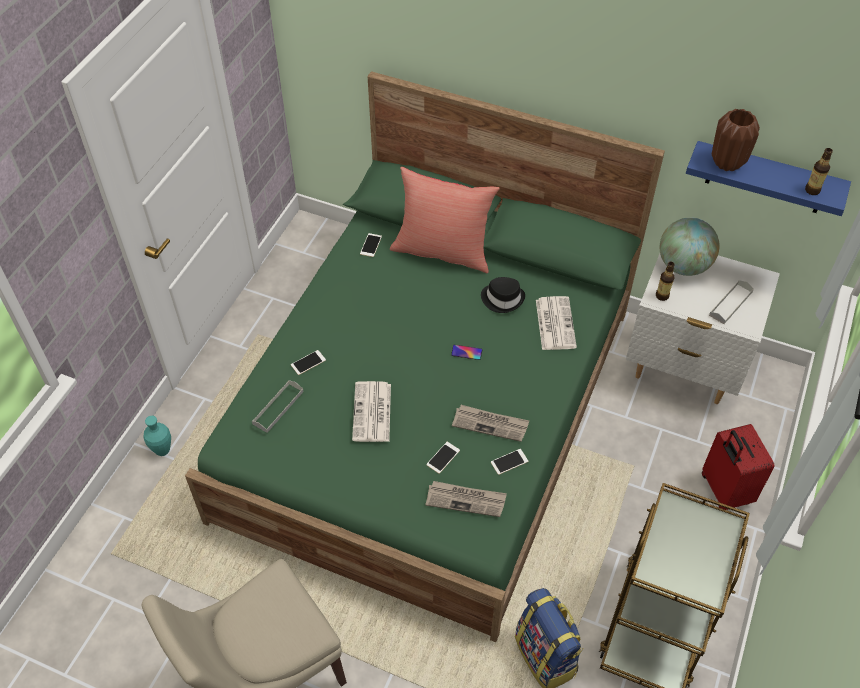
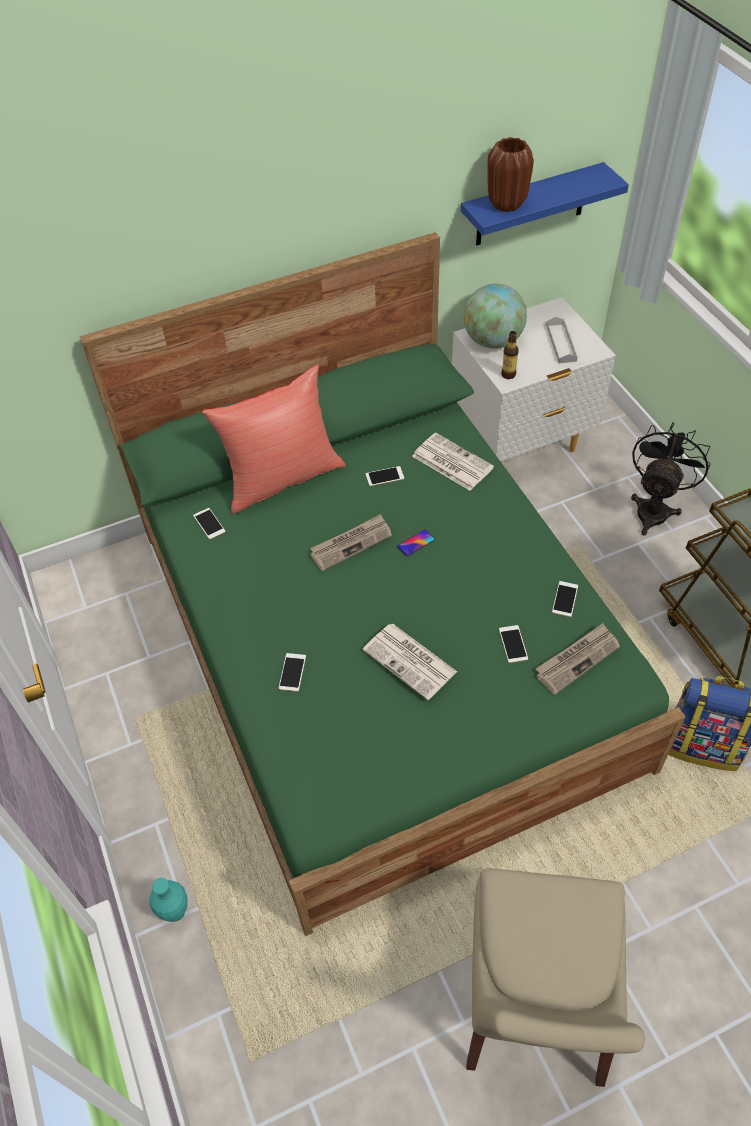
camera: 45 degrees left, 0 degrees up
grey tray [252,380,303,433] -> none
newspaper [452,405,529,442] -> newspaper moved to [310,514,392,571]
black hat [481,277,525,313] -> phone [366,466,404,486]
red suitcase [702,424,774,510] -> black fan [631,422,710,536]
bottle [805,148,833,195] -> none

